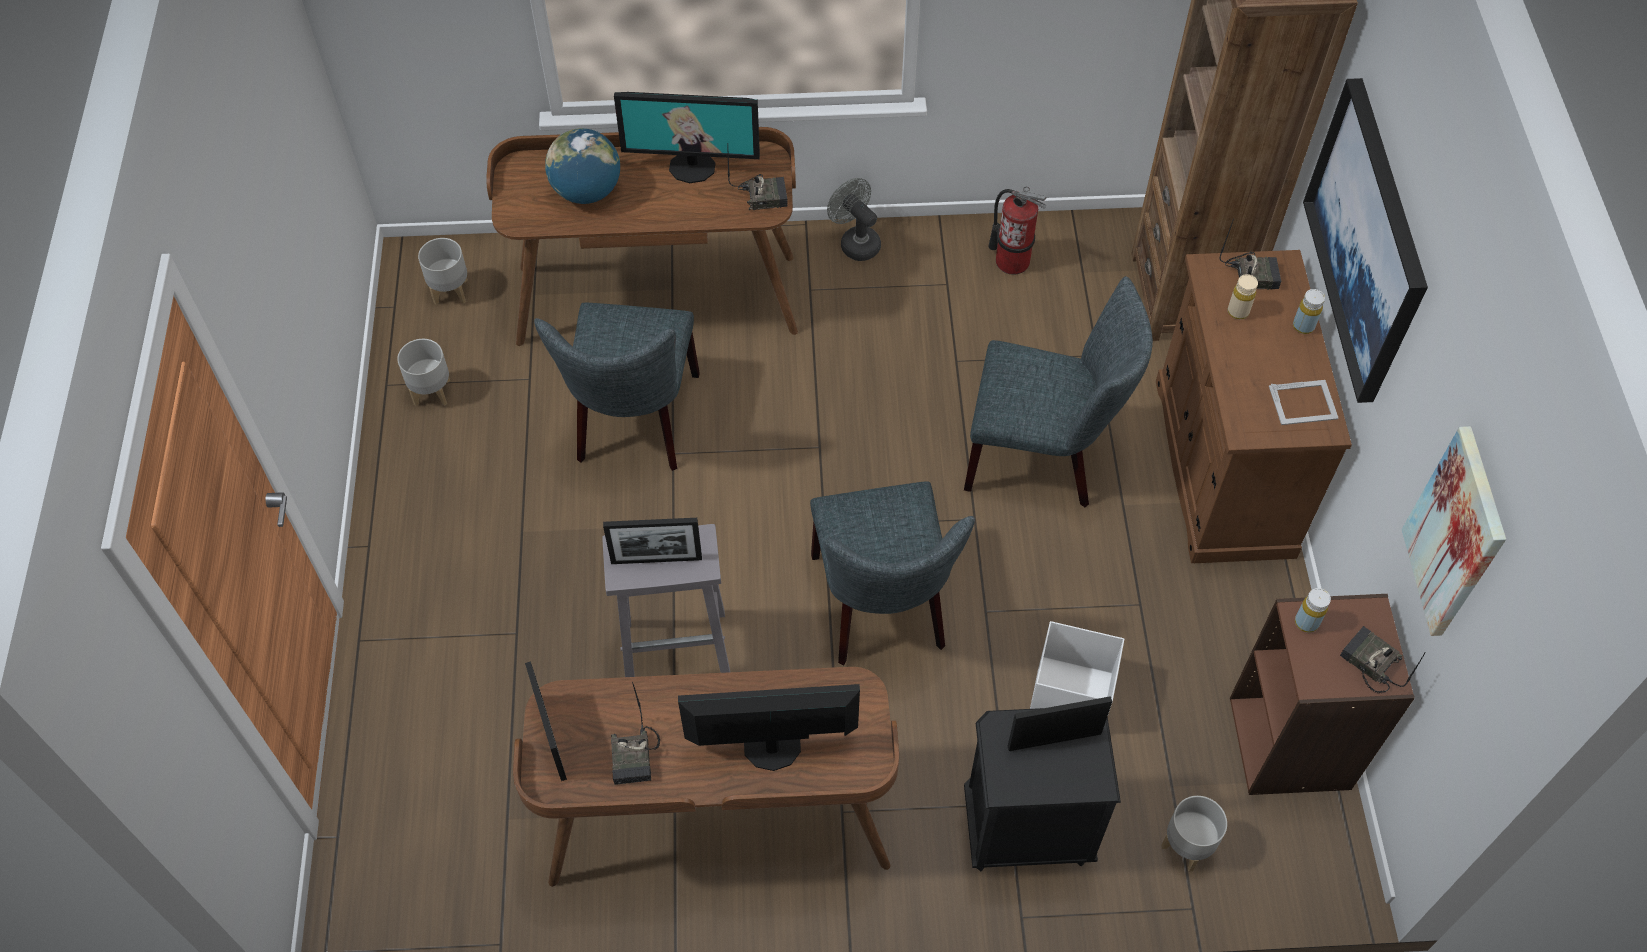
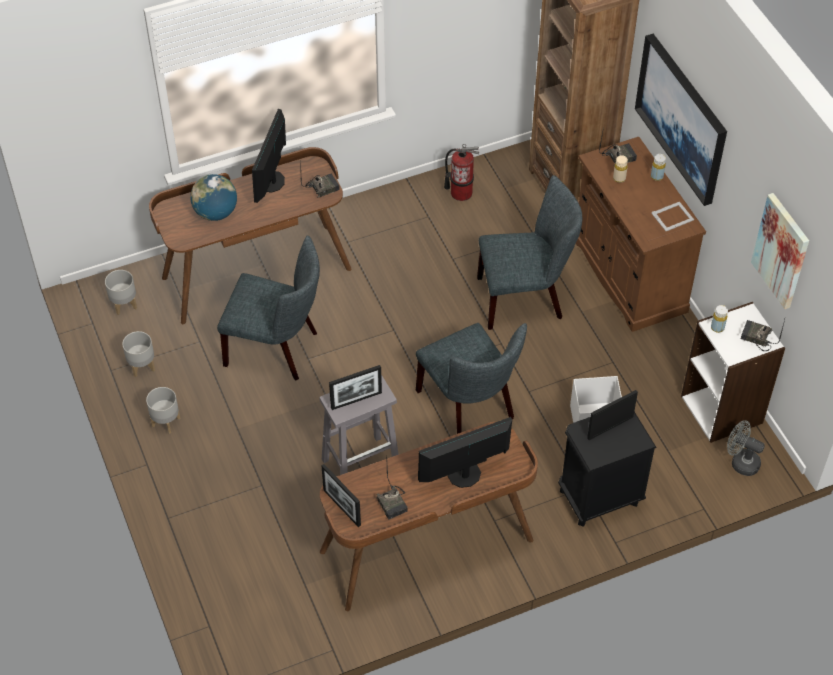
camera: 20 degrees left, 5 degrees down
grey chair [534,303,700,471] -> grey chair turned 60 degrees counterclockwise [217,235,320,380]
monitor [614,92,760,183] -> monitor turned 120 degrees clockwise [252,109,286,203]
grey fan [827,178,881,261] -> grey fan moved to [727,420,765,476]
grey planter [1161,796,1227,872] -> grey planter moved to [146,387,180,434]
brown bookcase [1230,594,1415,795] -> white bookcase [681,302,785,443]

